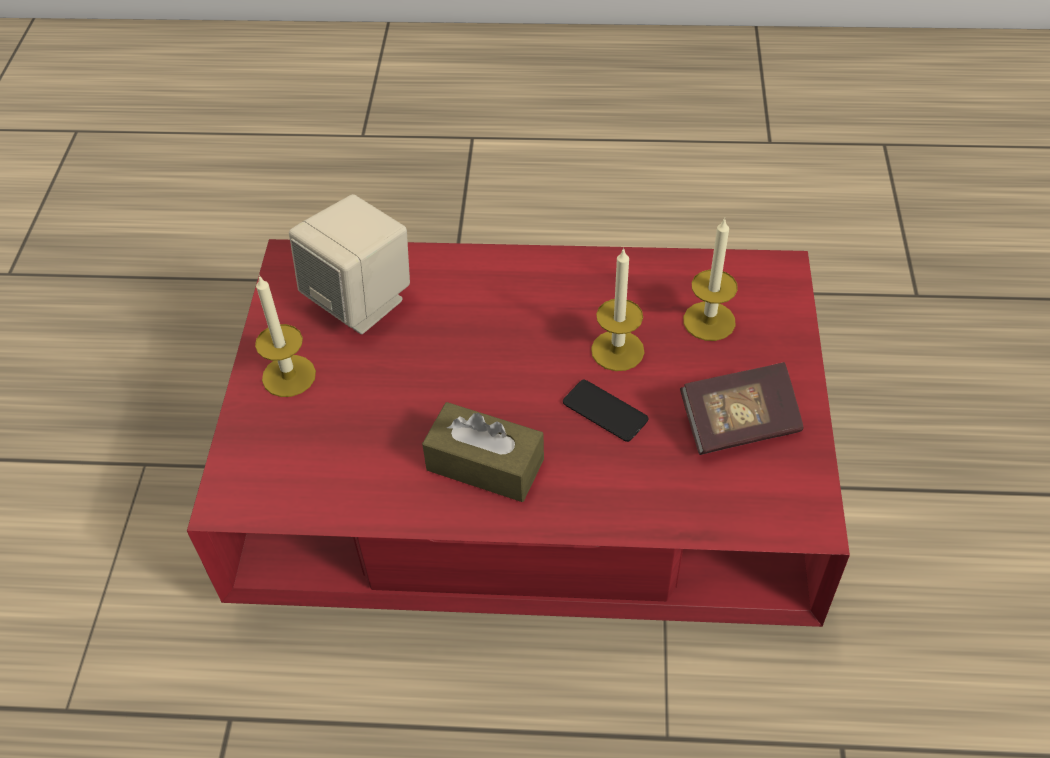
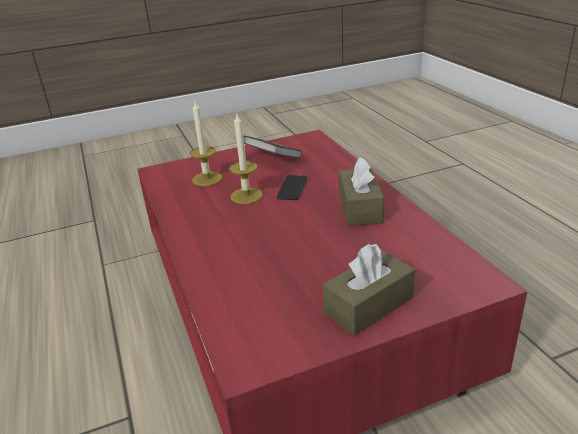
camera: 115 degrees left, 20 degrees down
candle [255,275,316,397] -> brown tissue box [323,244,415,336]
beige speaker [289,194,410,334] -> none

